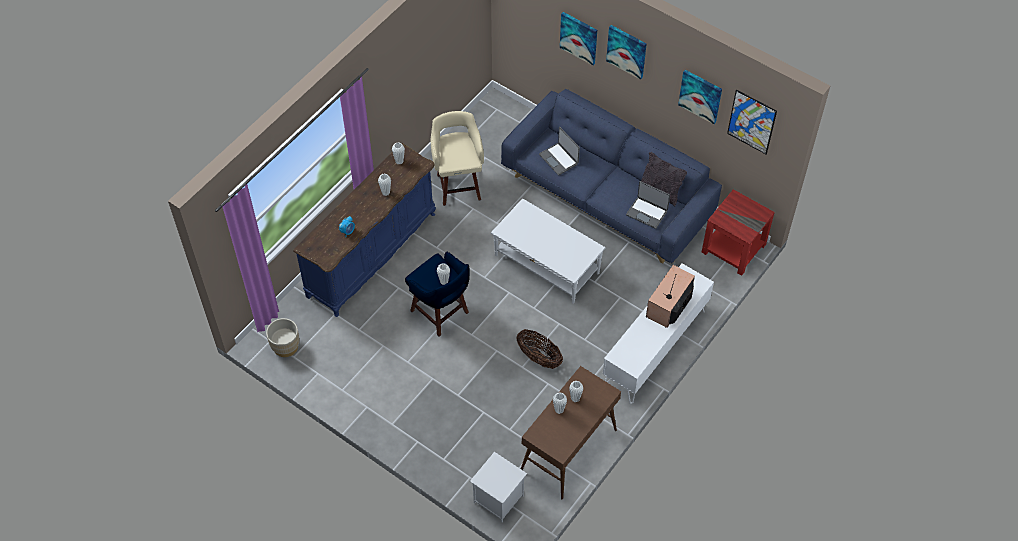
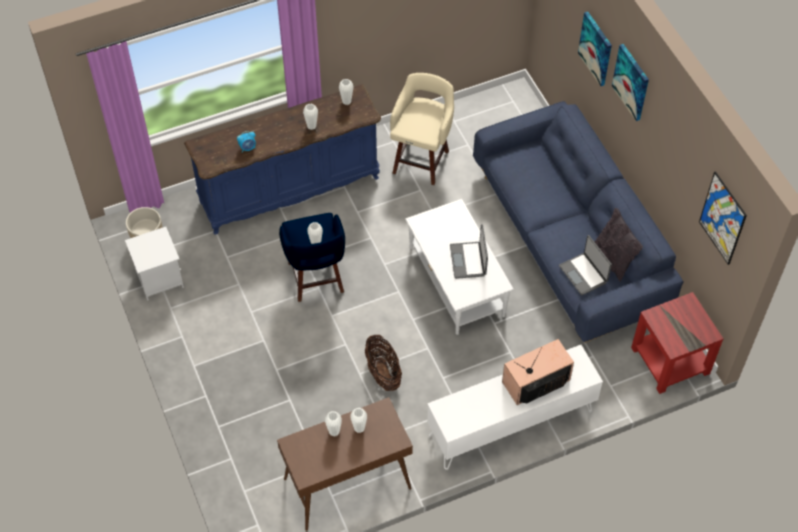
camera: 30 degrees right, 0 degrees up
grey nightstand [470,452,527,522] -> grey nightstand moved to [125,227,184,301]
laptop [539,127,580,176] -> laptop moved to [450,224,488,279]
picture [678,70,722,124] -> none

